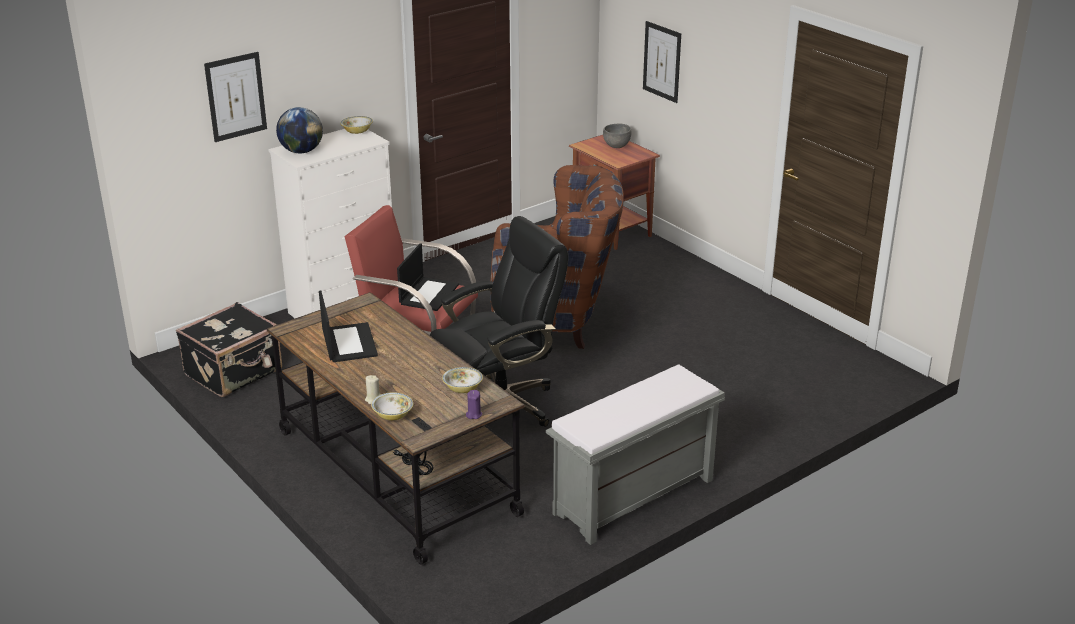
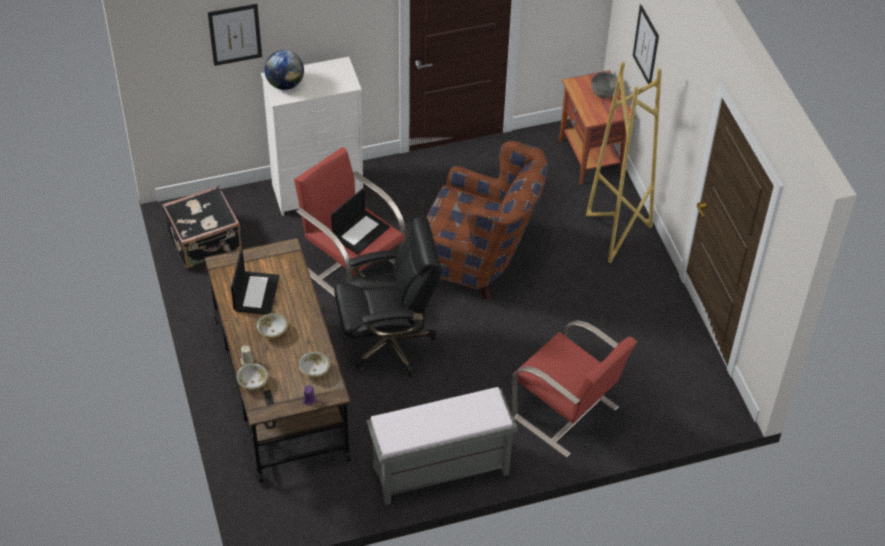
camera: 20 degrees right, 20 degrees up
bowl [340,116,373,134] -> bowl moved to [257,313,288,338]
none -> red armchair [512,320,637,457]
none -> yellow clothes rack [586,62,662,263]

